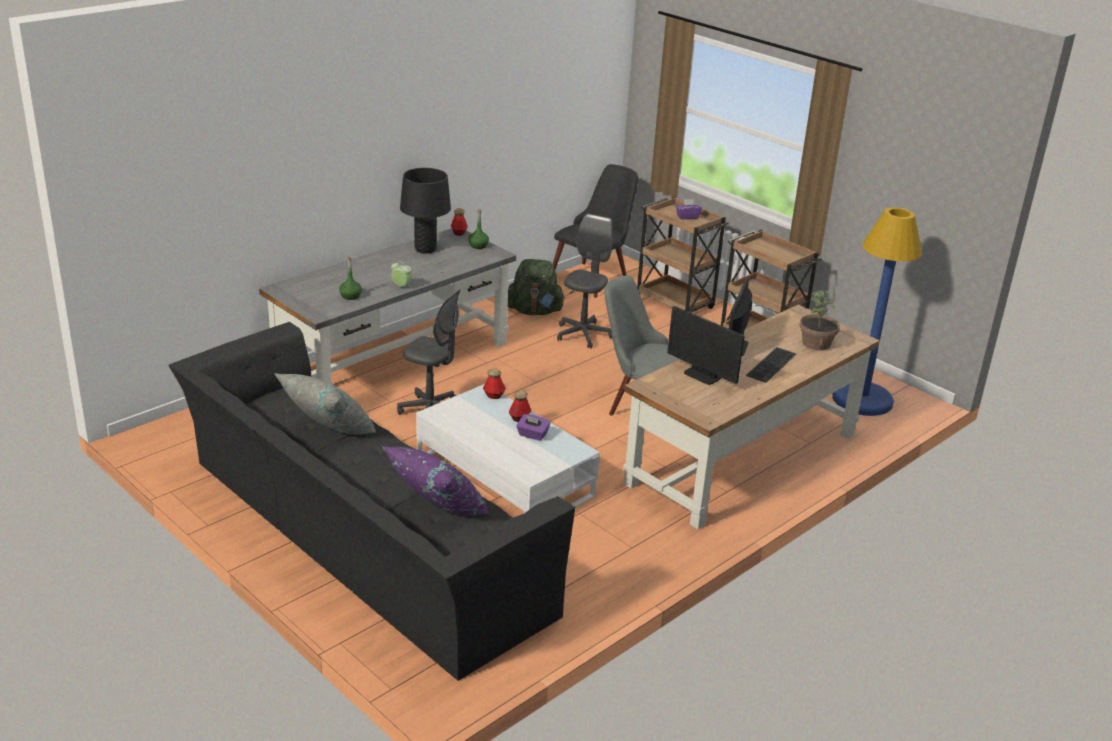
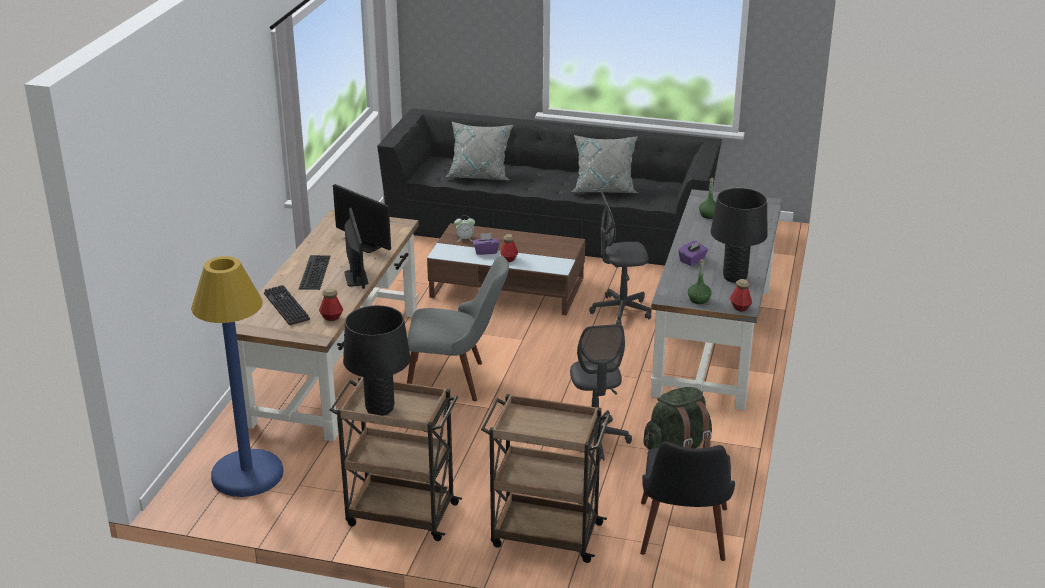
camera: 150 degrees right, 0 degrees up
purple pillow [382,446,489,516] -> grey pillow [445,122,513,180]
alarm clock [391,261,413,288] -> alarm clock moved to [454,215,475,242]
white coffee table [416,384,600,513] -> brown coffee table [427,223,585,315]
bottle [483,368,506,399] -> bottle moved to [319,288,343,321]
monitor [667,306,745,385] -> monitor turned 150 degrees counterclockwise [333,184,391,253]
purple tissue box [676,199,702,219] -> purple tissue box moved to [678,241,708,266]
potted plant [800,290,840,350] -> keyboard [264,285,310,325]
none -> black table lamp [343,305,410,415]

